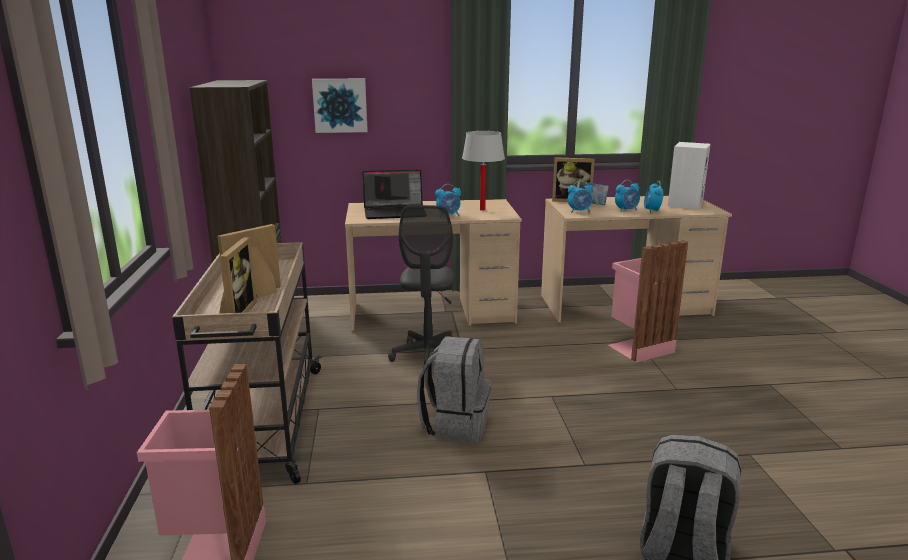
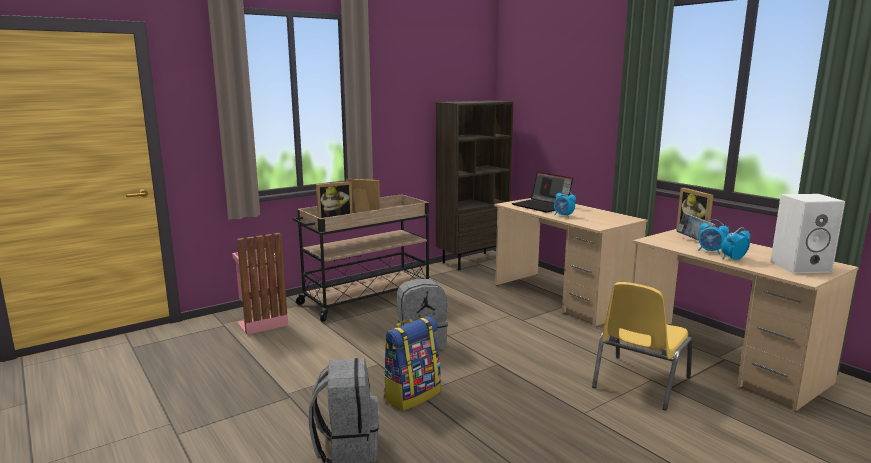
camera: 60 degrees right, 5 degrees down
picture [312,79,368,133] -> none
grey office chair [388,205,455,365] -> none
white table lamp [462,131,505,211] -> none
alarm clock [568,181,593,213] -> none
pink trash can [608,240,688,363] -> yellow chair [592,282,692,410]
none -> backpack [384,316,441,411]

